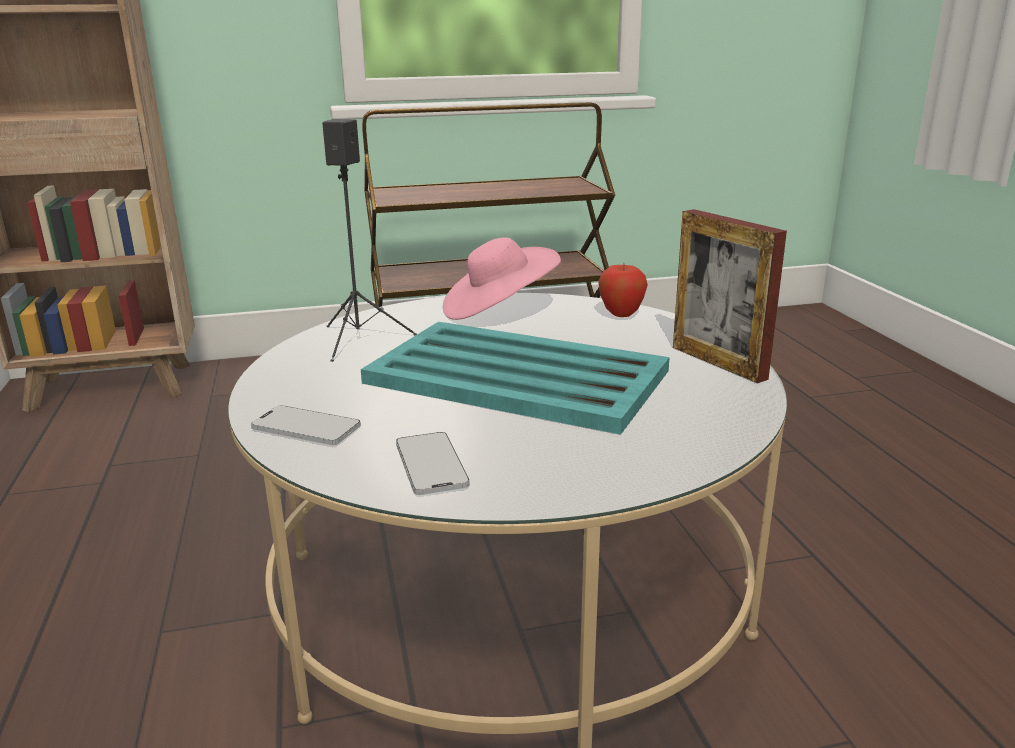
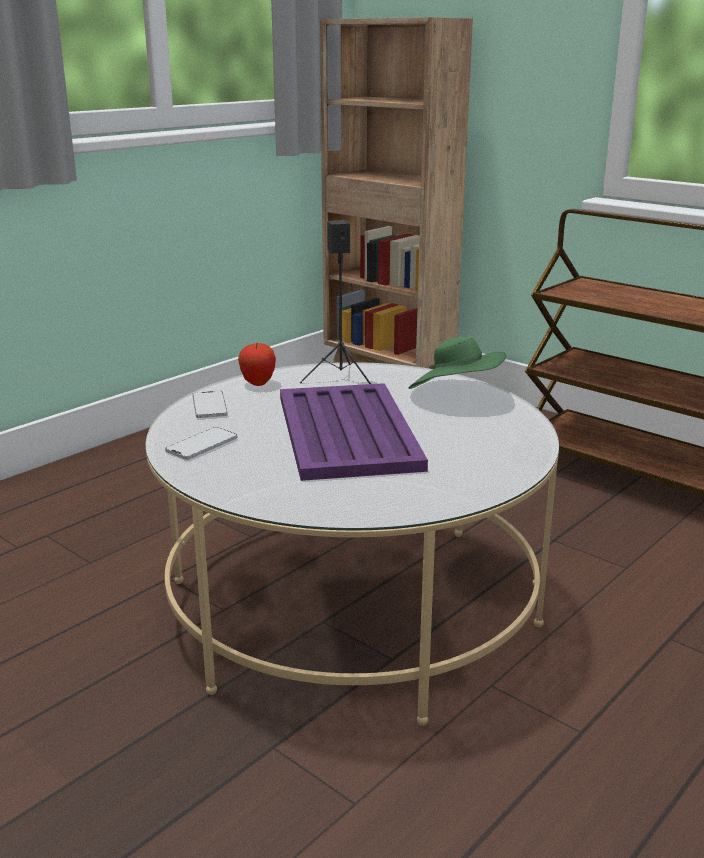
camera: 55 degrees right, 0 degrees up
turquoise tray [361,322,670,435] -> purple tray [280,383,428,481]
pink hat [443,237,561,320] -> green hat [409,337,507,389]
apple [598,265,648,317] -> apple moved to [238,343,276,386]
picture frame [673,209,787,383] -> none

